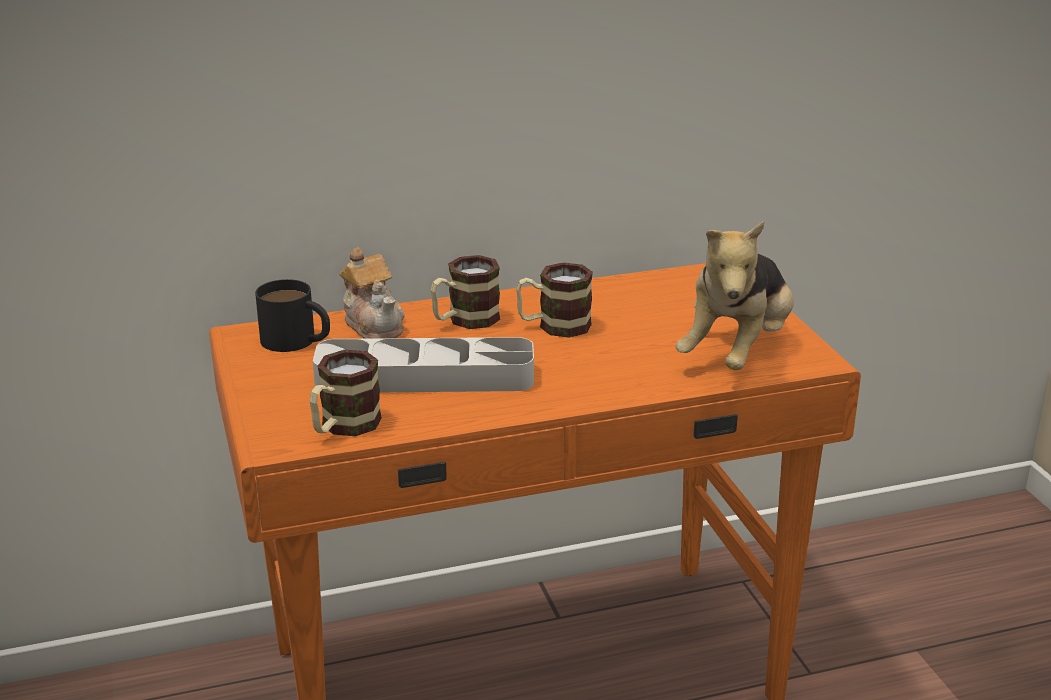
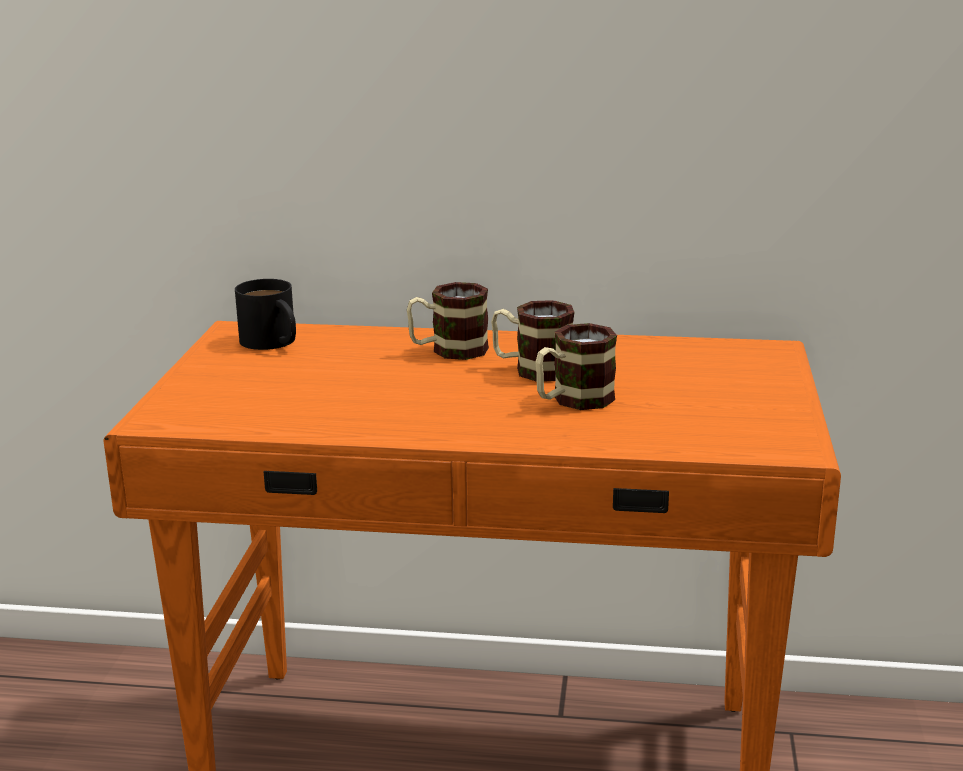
camera: 25 degrees right, 5 degrees down
mug [310,350,382,436] -> mug moved to [535,323,617,410]
grey tray [313,337,534,392] -> none
teapot [340,247,405,339] -> none
plush toy [675,221,794,370] -> none

